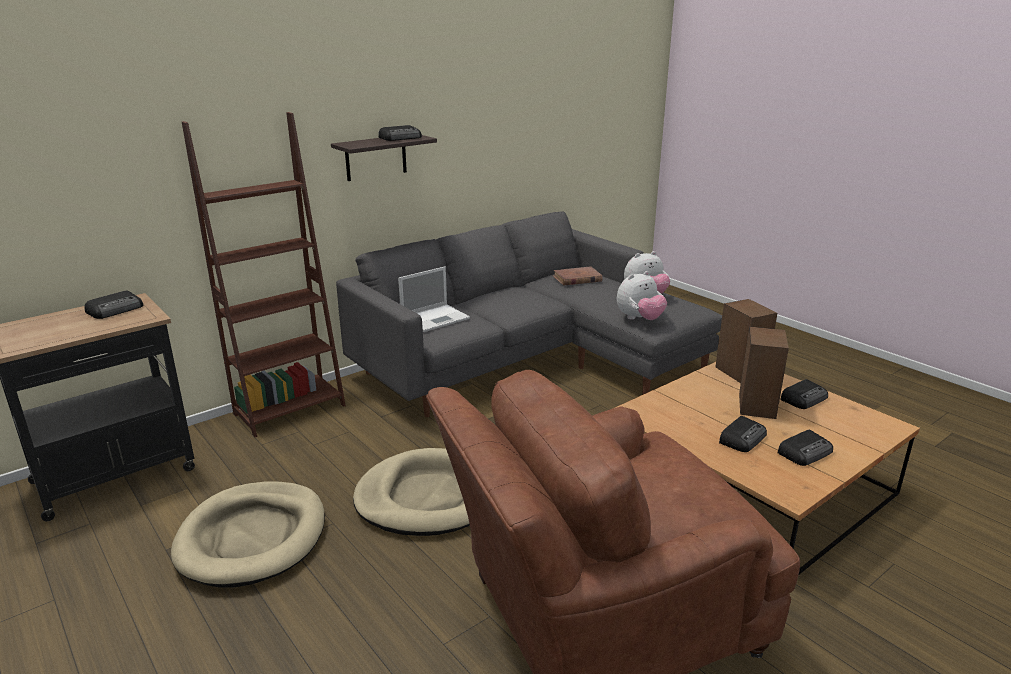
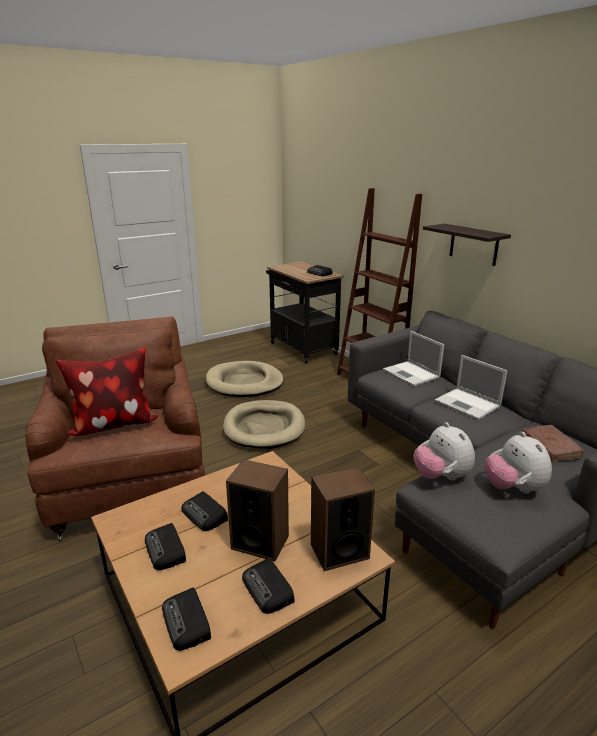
camera: 95 degrees right, 0 degrees up
radio [379,125,422,141] -> radio moved to [162,588,211,651]
none -> pillow [56,347,158,436]
none -> laptop [435,355,508,420]

